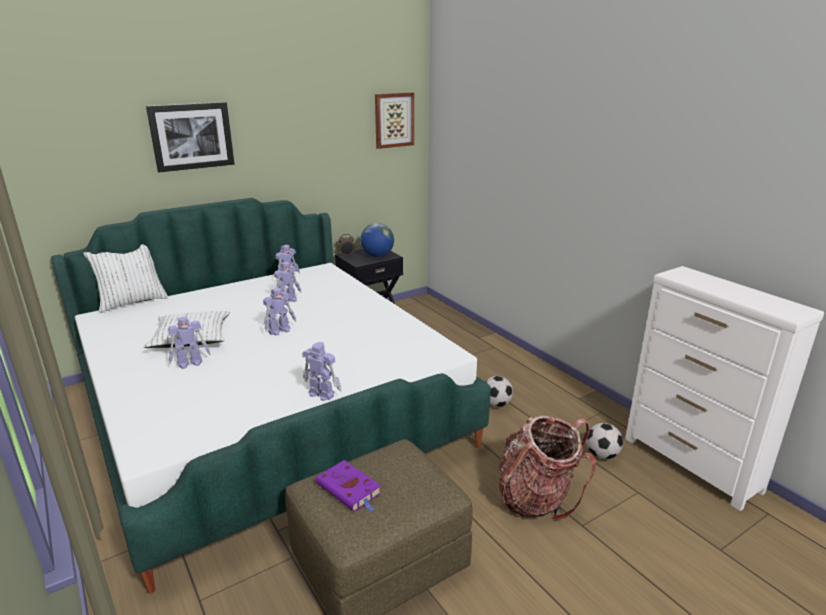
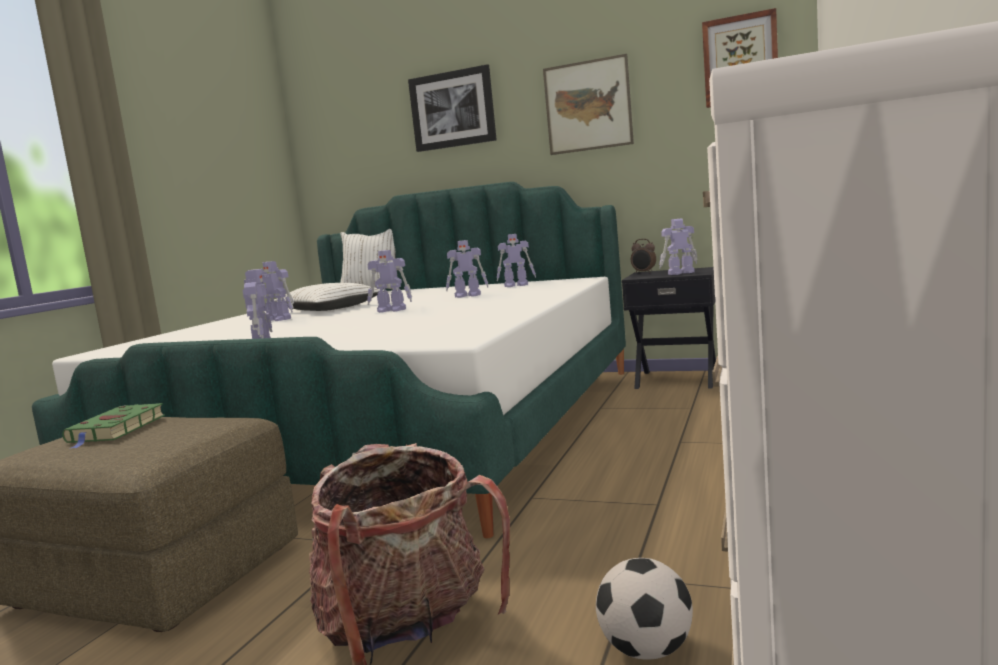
camera: 55 degrees right, 15 degrees down
purple book [316,460,381,512] -> green book [62,403,165,448]
globe [360,223,394,257] -> toy robot [659,219,698,275]
football [485,376,513,407] -> none
none -> picture [543,54,634,155]

